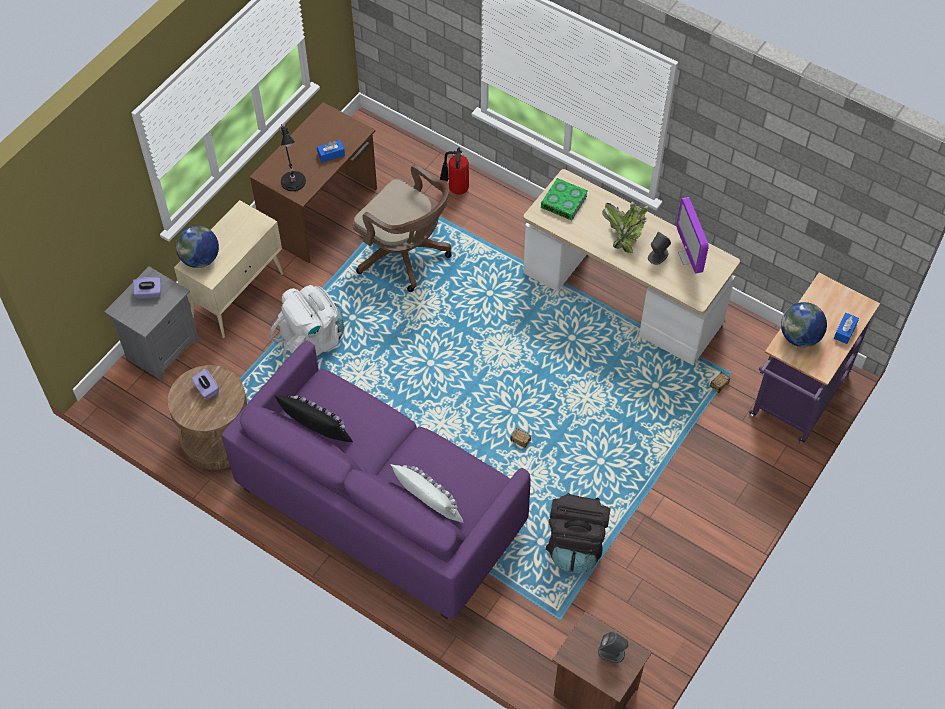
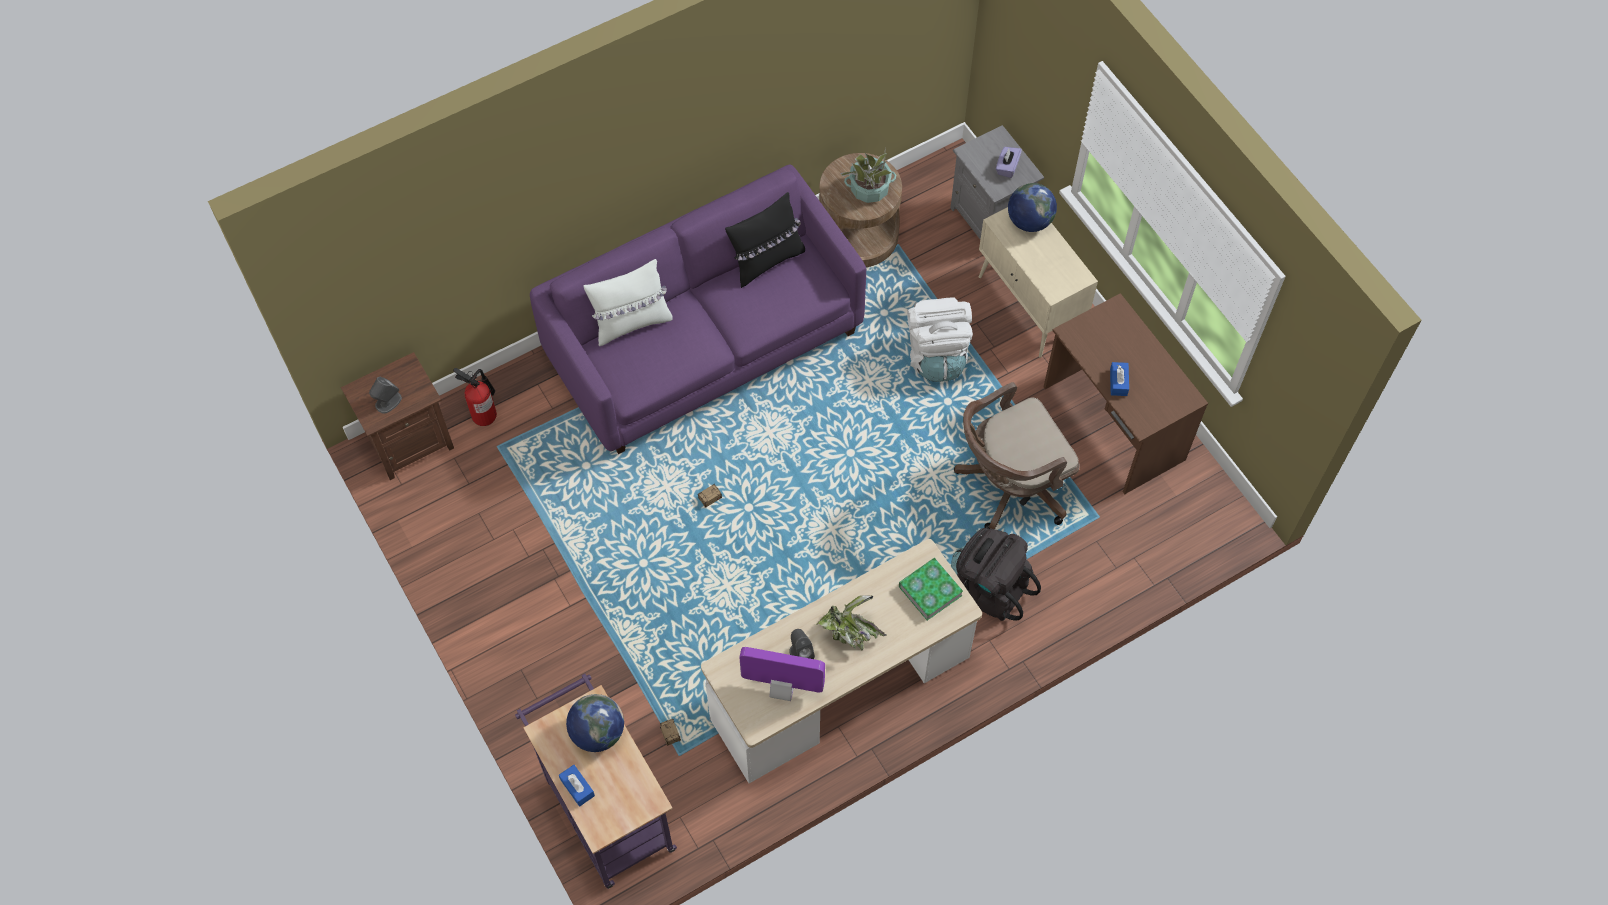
camera: 115 degrees right, 5 degrees up
purple tissue box [192,369,219,400] -> potted plant [840,148,896,203]
black table lamp [279,124,306,191] -> none
fire extinguisher [440,148,469,194] -> fire extinguisher moved to [453,368,497,426]
black backpack [546,493,611,573] -> black backpack moved to [951,528,1041,621]

